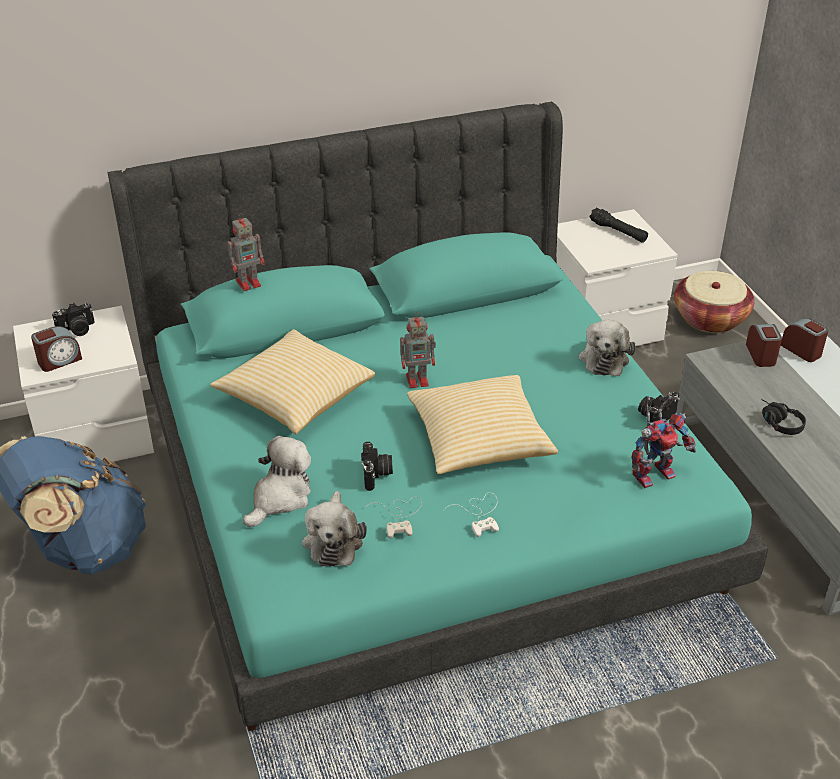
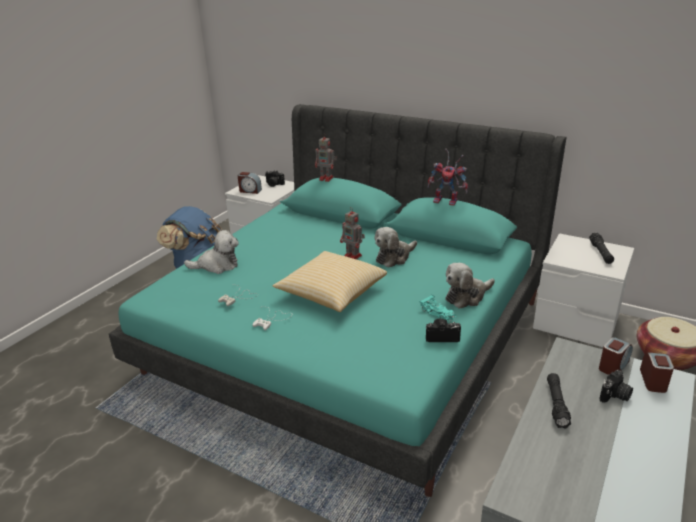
camera: 50 degrees right, 10 degrees down
pillow [210,329,375,434] -> none
plush toy [302,491,367,566] -> plush toy moved to [374,227,417,268]
camera [361,442,393,491] -> camera moved to [599,370,633,403]
toy robot [631,397,696,488] -> toy robot moved to [427,149,468,206]
black headphones [761,399,806,435] -> black flashlight [547,373,571,429]
none -> turquoise toy car [419,294,457,322]

